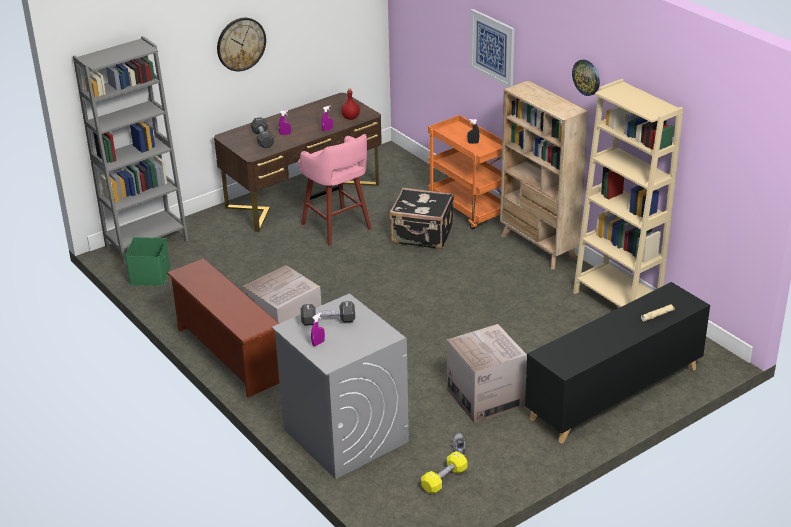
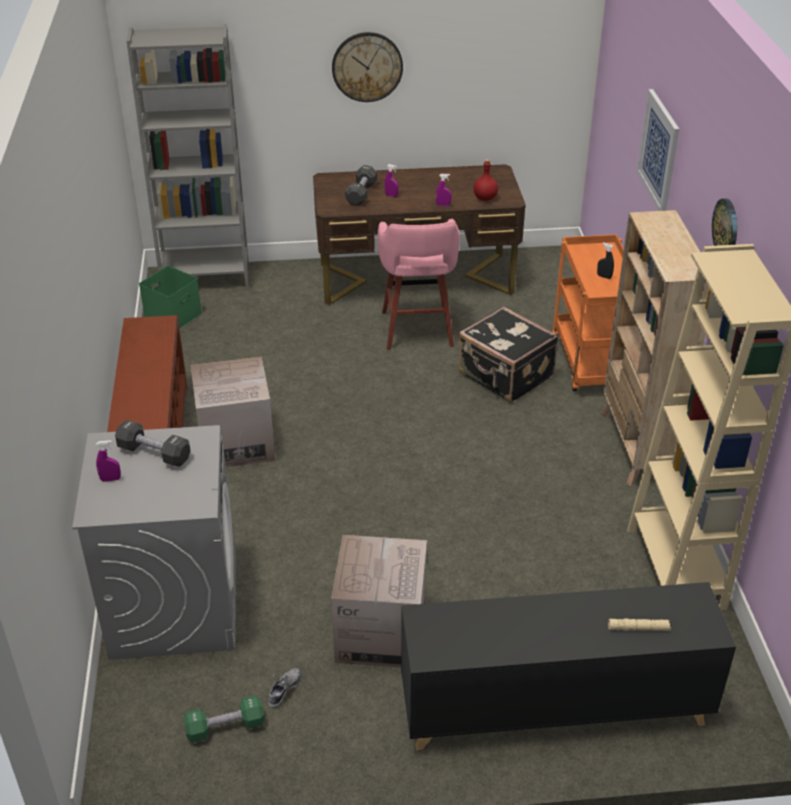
camera: 30 degrees right, 5 degrees up
yellow dumbbell [421,451,467,494] -> green dumbbell [183,695,265,742]

